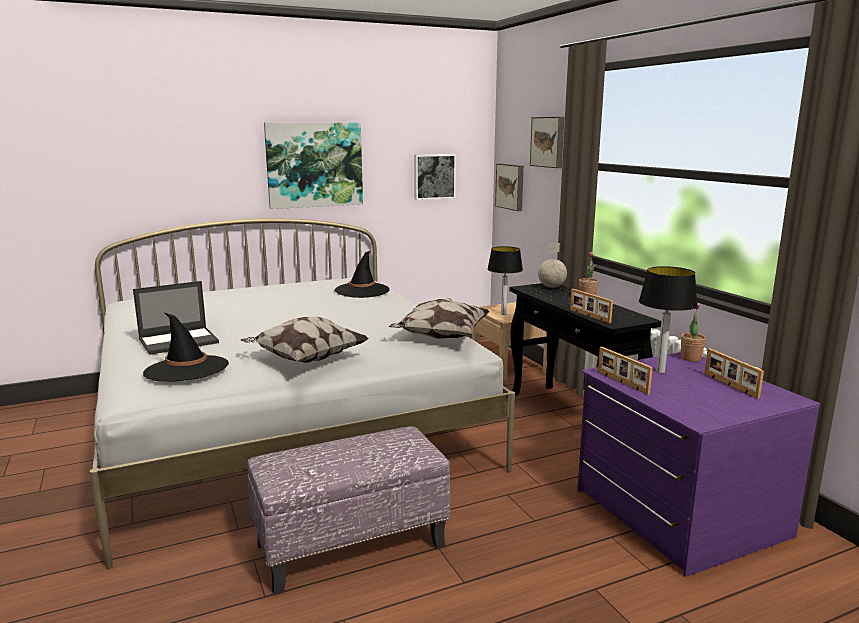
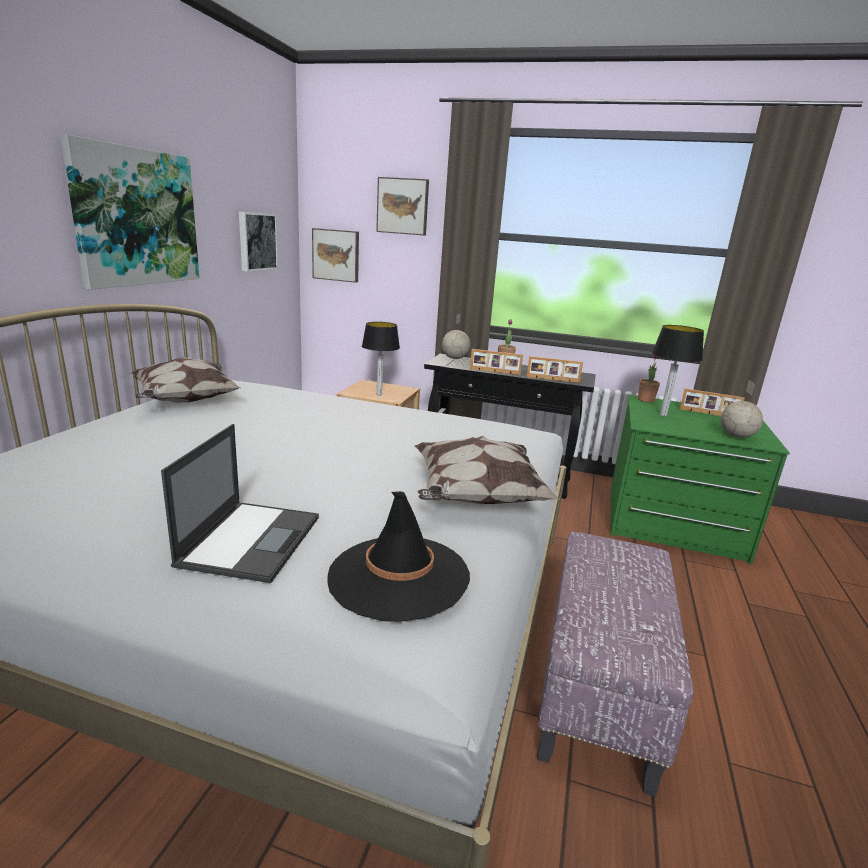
camera: 50 degrees left, 5 degrees up
black hat [335,251,390,298] -> none
pillow [389,298,490,339] -> pillow moved to [130,356,241,403]
purple dresser [577,352,820,577] -> green dresser [610,395,790,564]
picture frame [598,347,653,395] -> picture frame moved to [470,349,523,375]
none -> globe [721,380,763,438]

